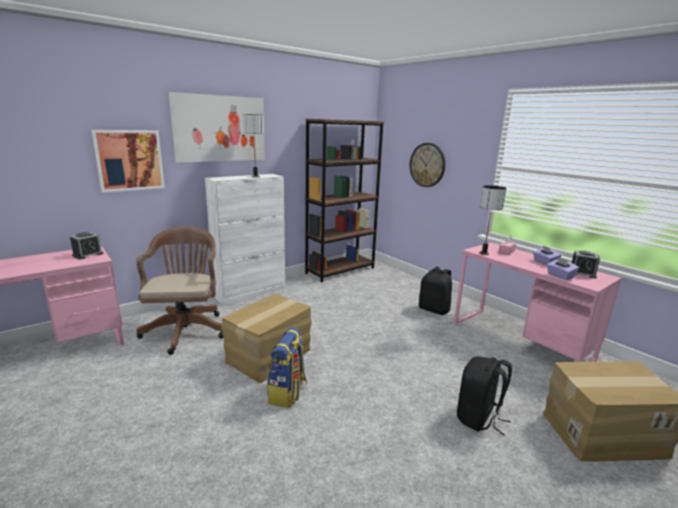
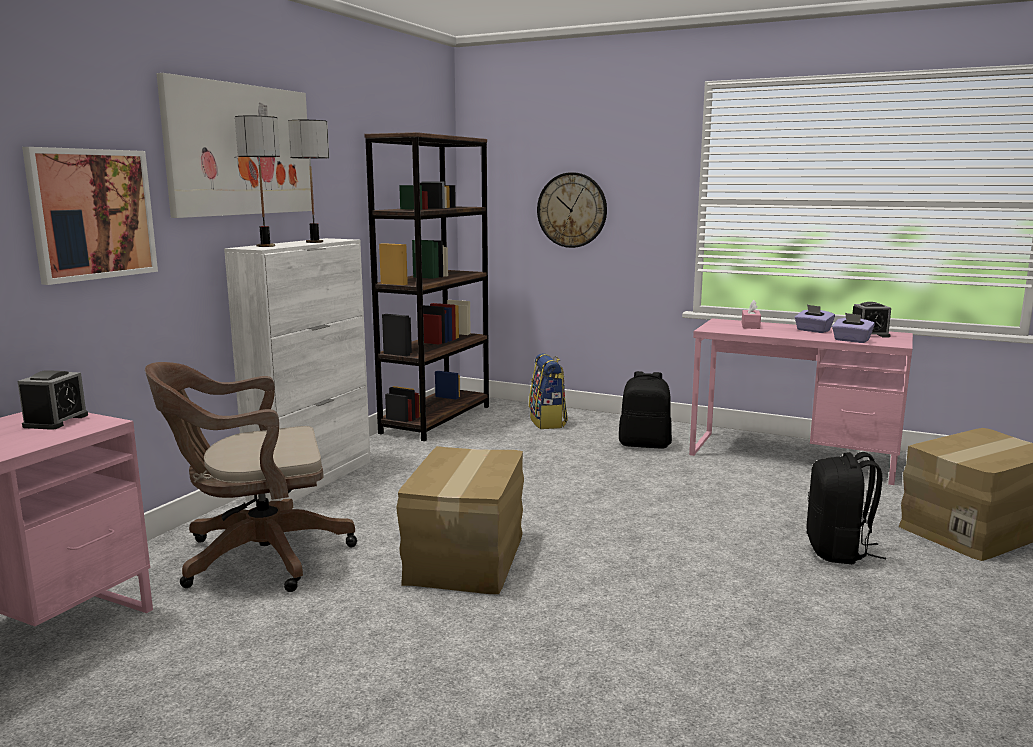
camera: 25 degrees left, 5 degrees down
brown office chair [136,226,223,355] -> brown office chair turned 75 degrees counterclockwise [145,362,357,592]
backpack [267,327,307,408] -> backpack moved to [529,353,568,429]
table lamp [479,185,507,255] -> table lamp moved to [235,116,280,247]

